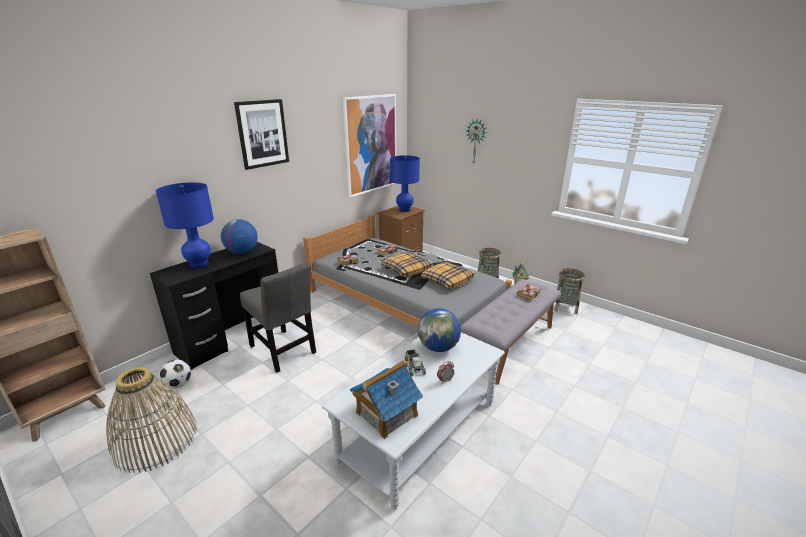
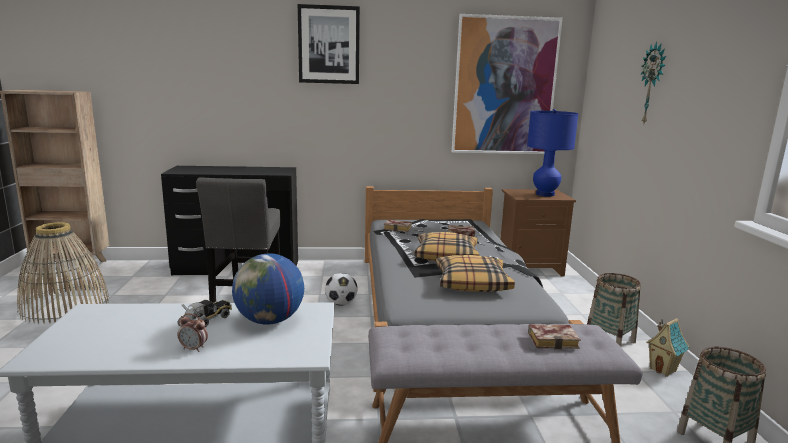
camera: 45 degrees right, 10 degrees down
blue table lamp [156,182,214,268] -> none
football [159,359,191,388] -> football moved to [325,273,358,306]
globe [221,219,258,254] -> none
toy house [350,360,423,439] -> none

